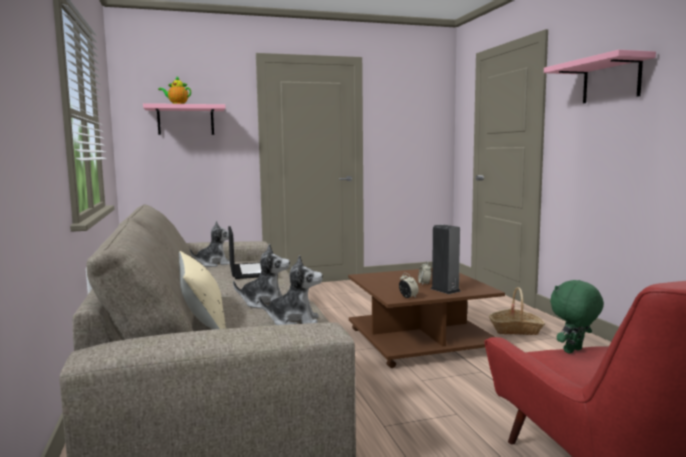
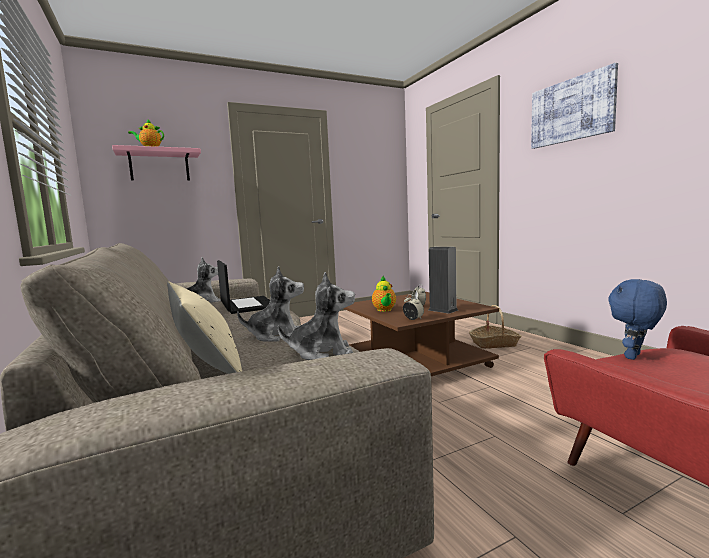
camera: 10 degrees left, 0 degrees up
pink shelf [544,50,656,103] -> picture [531,63,618,149]
green plush toy [550,280,604,354] -> blue plush toy [608,279,667,360]
none -> teapot [372,276,396,312]

